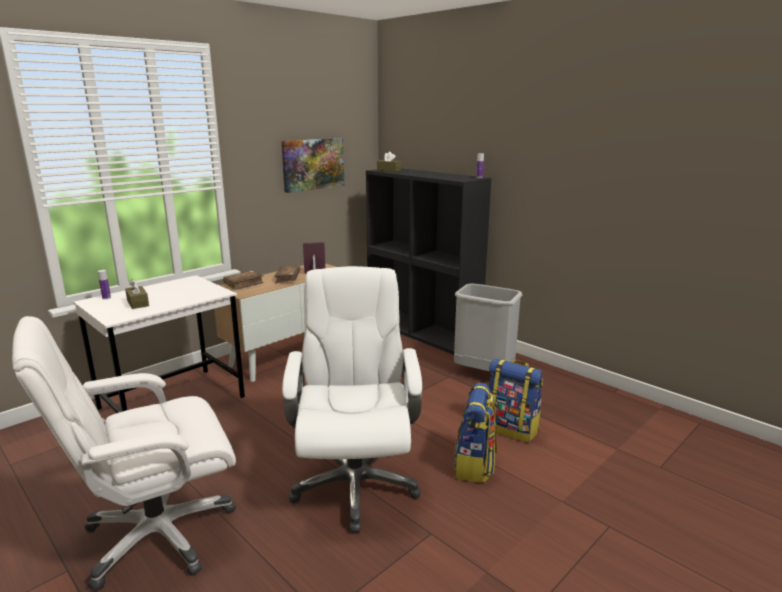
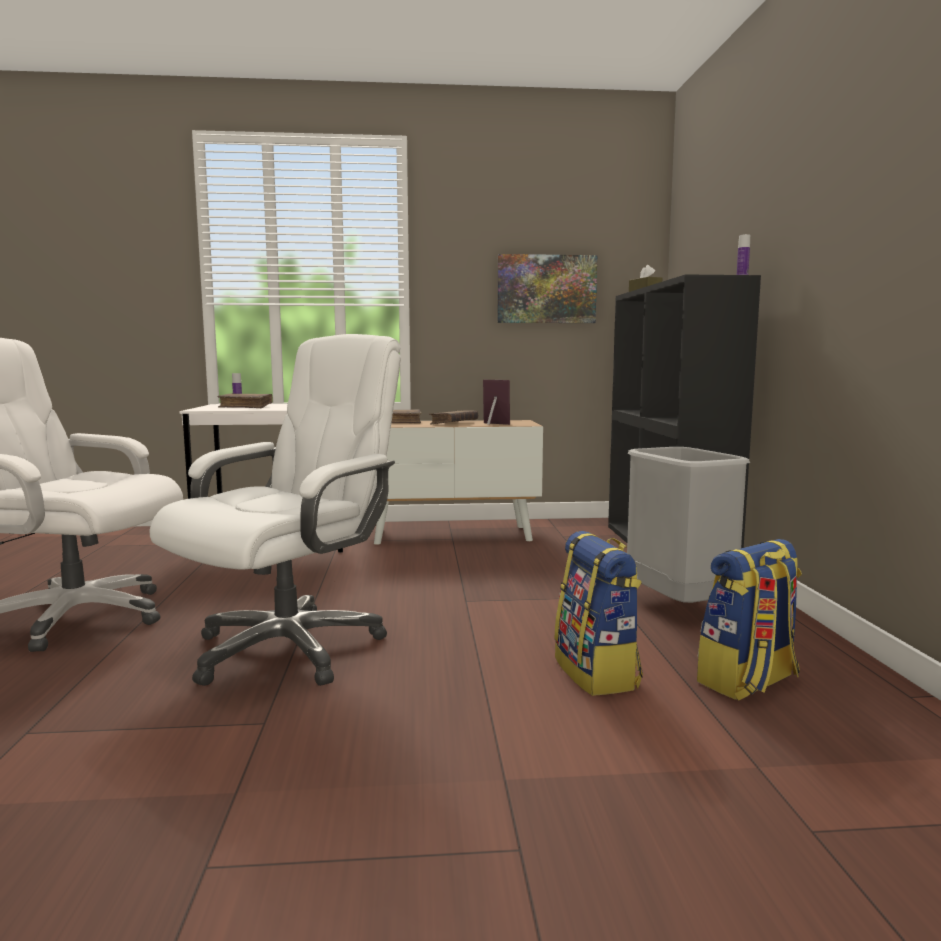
camera: 40 degrees right, 10 degrees down
brown tissue box [125,279,149,309] -> brown book [217,394,273,408]
backpack [453,383,497,483] -> backpack moved to [697,539,802,701]

